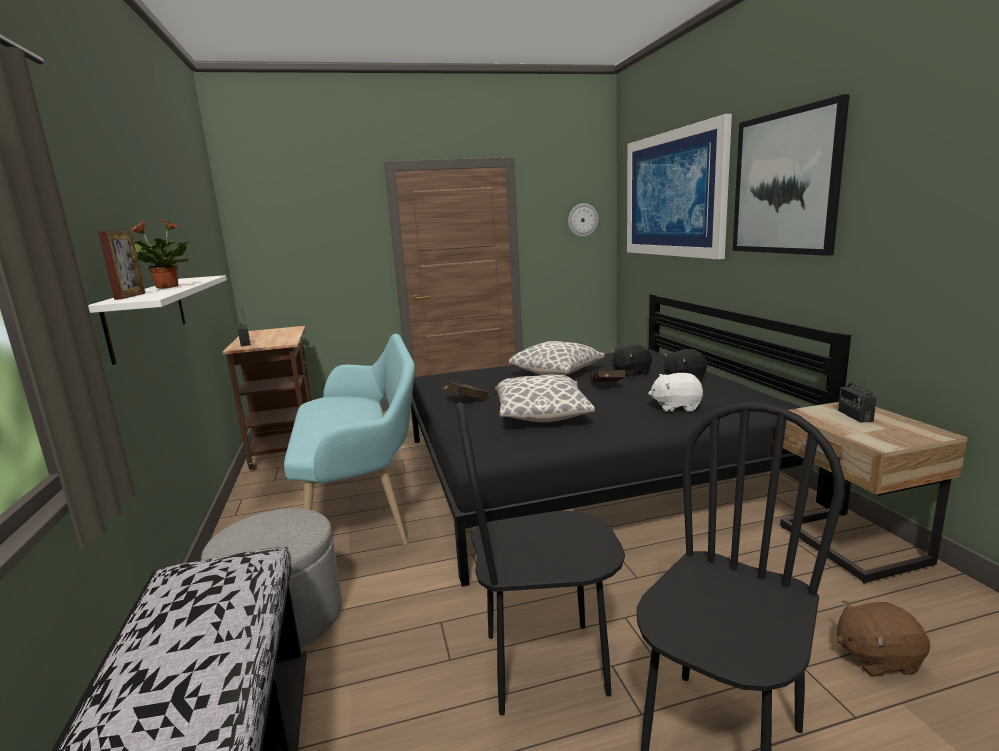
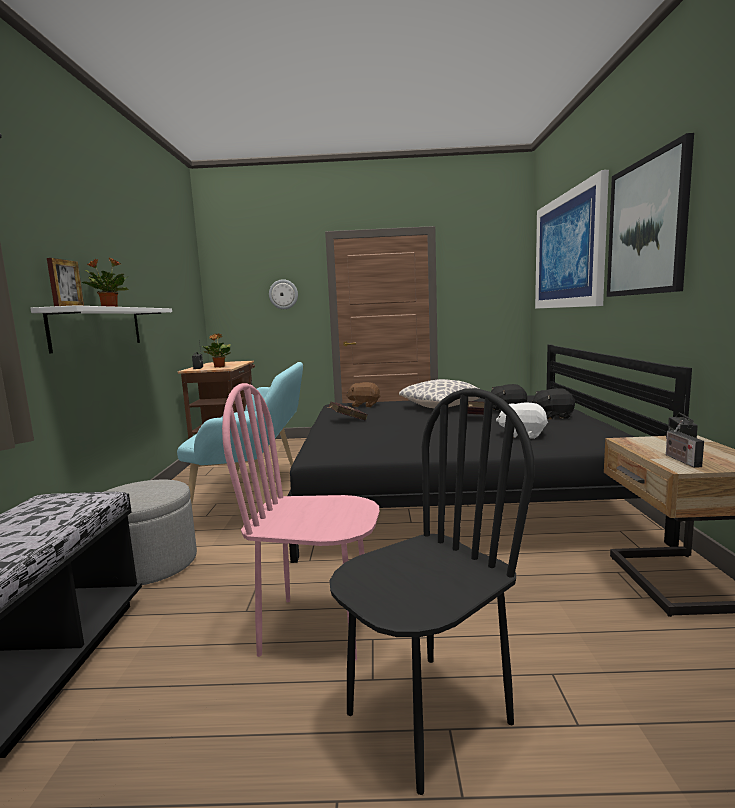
camera: 15 degrees right, 5 degrees down
black chair [456,402,625,716] -> pink chair [222,383,379,661]
pillow [495,374,595,422] -> none
wall clock [568,203,599,237] -> wall clock moved to [269,279,298,309]
brown plush toy [837,600,930,677] -> brown plush toy moved to [346,382,380,407]
none -> potted plant [202,333,231,367]
none -> radio [666,420,704,468]

